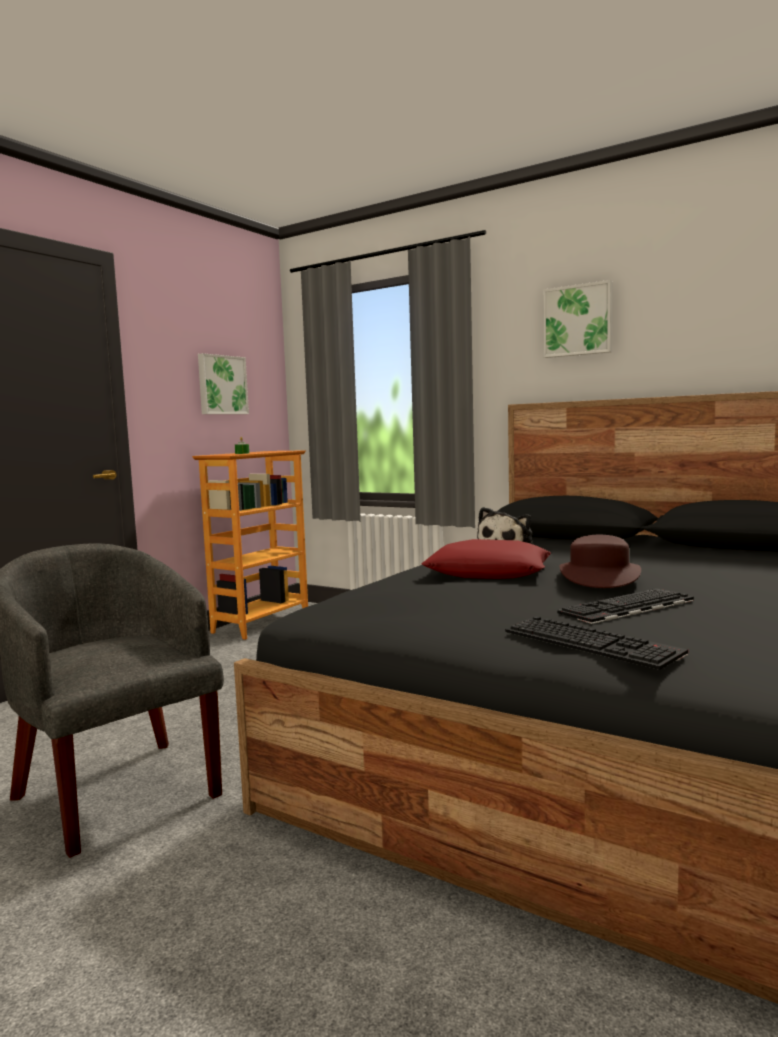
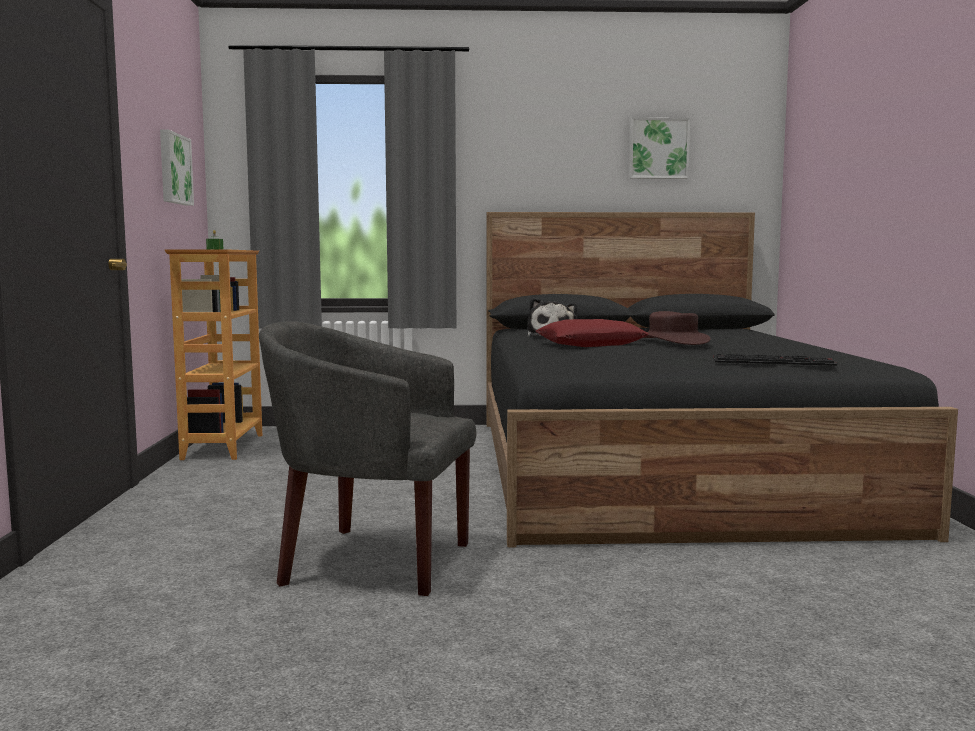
camera: 35 degrees left, 0 degrees up
picture [543,280,613,358] -> picture moved to [629,117,690,179]
keyboard [557,589,694,624] -> none

